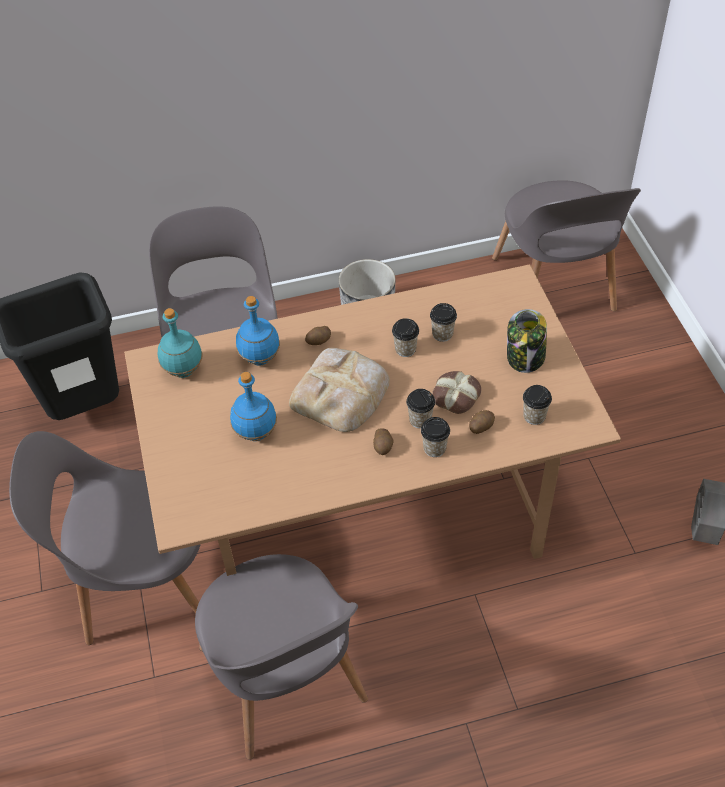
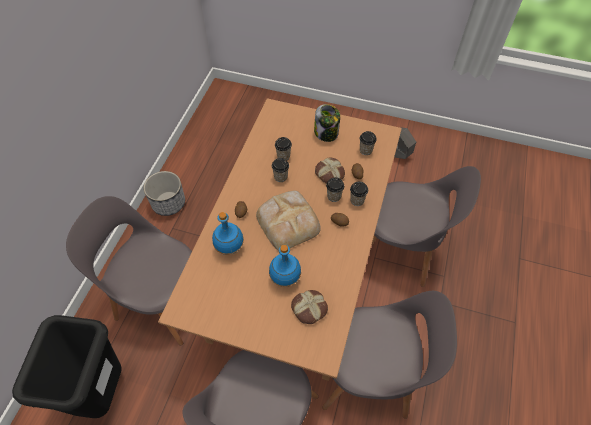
camera: 60 degrees left, 5 degrees up
turquoise bottle [158,308,202,378] -> none
grey chair [492,180,641,311] -> grey chair moved to [371,166,481,287]
none -> bread [291,290,328,324]

